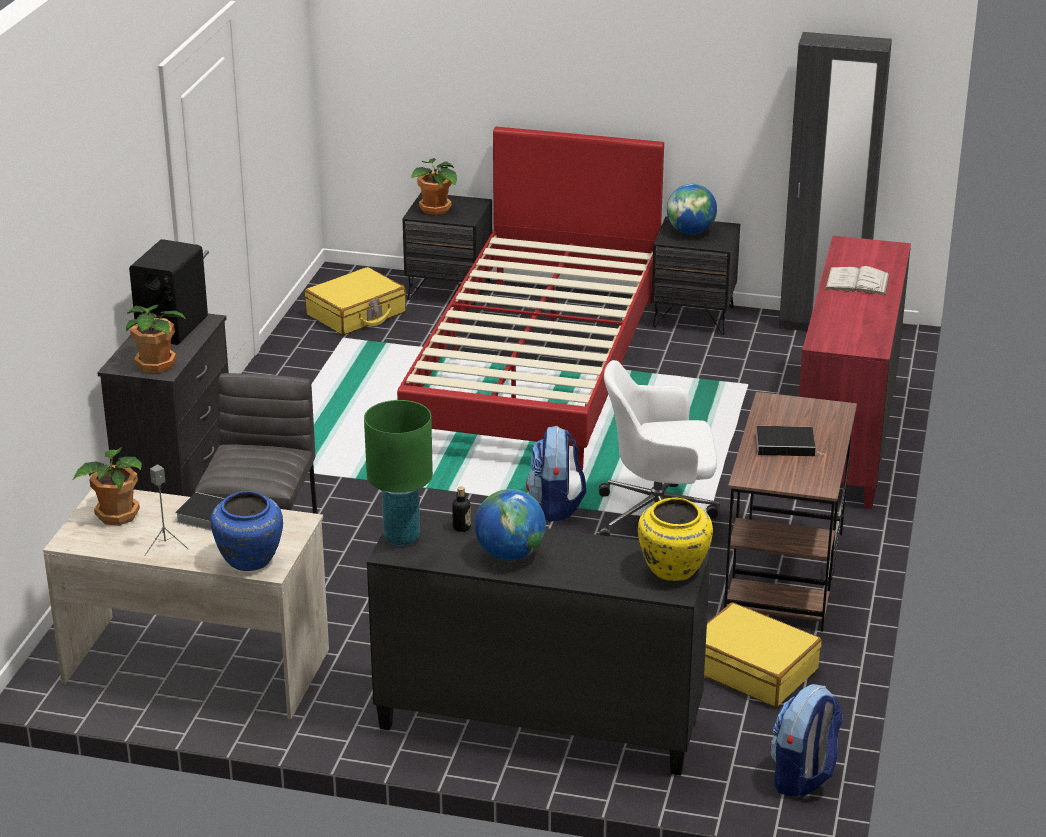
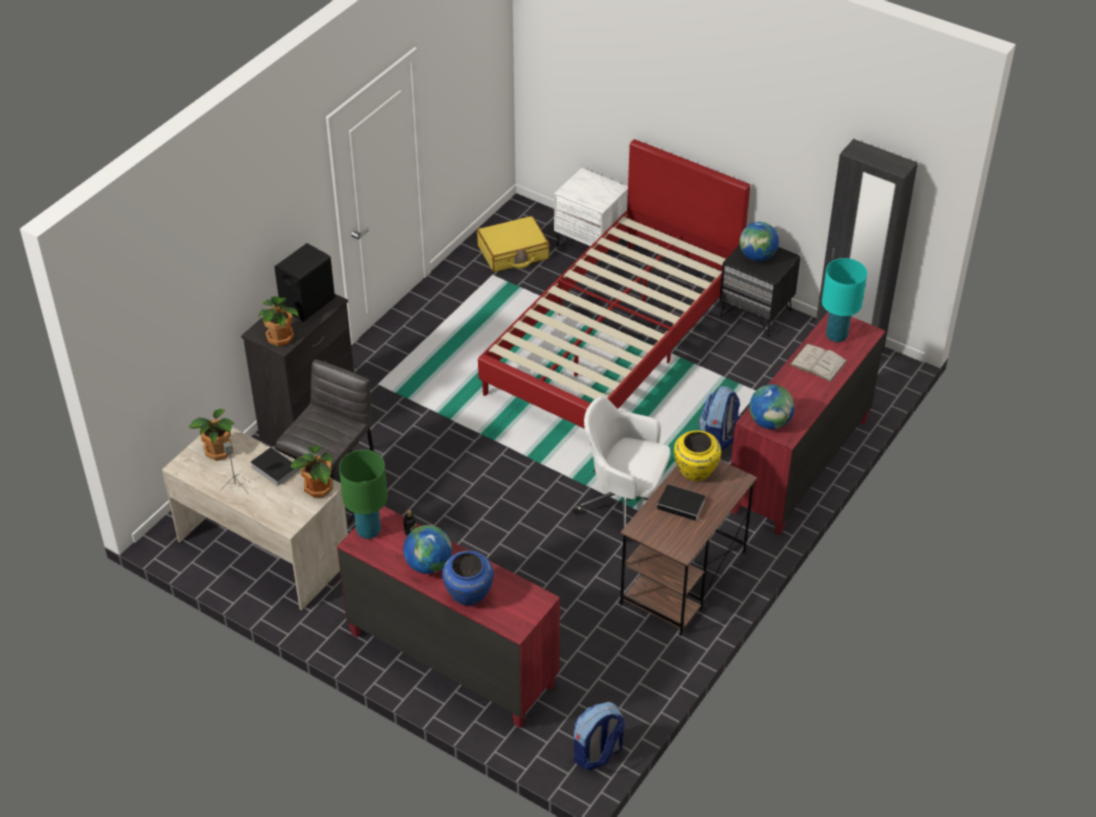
camera: 20 degrees right, 15 degrees up
blue vase [211,491,283,571] -> blue vase moved to [442,551,494,606]
black dresser [367,512,711,775] -> red dresser [337,506,560,728]
black nightstand [403,192,492,305] -> white nightstand [554,168,628,266]
potted plant [411,158,457,215] -> potted plant moved to [290,445,334,498]
backpack [526,426,586,522] -> backpack moved to [699,386,740,451]
yellow vase [638,497,713,581] -> yellow vase moved to [674,430,721,481]
yellow suitcase [704,602,822,707] -> none
none -> globe [749,384,795,429]
none -> turquoise table lamp [822,258,867,342]

